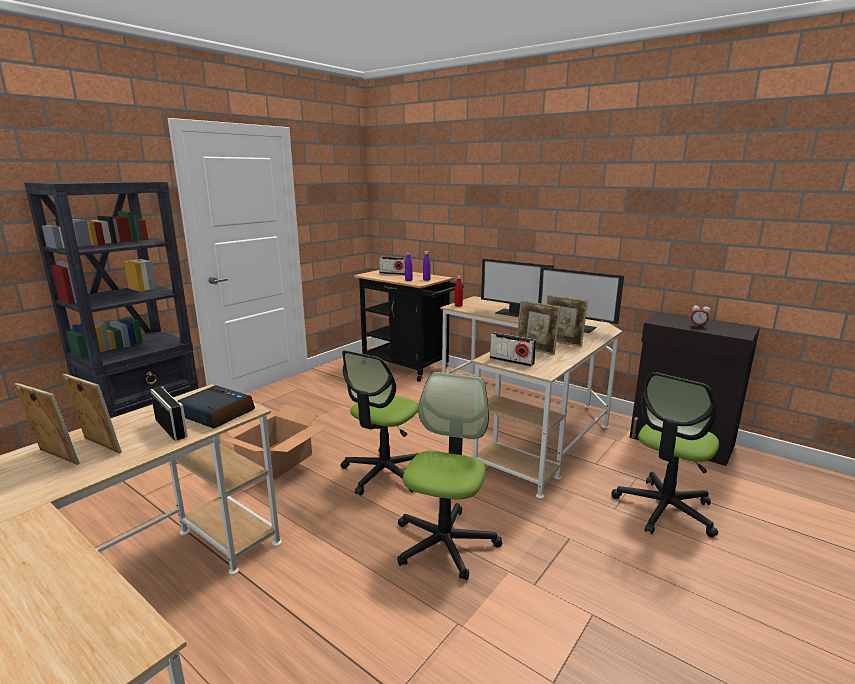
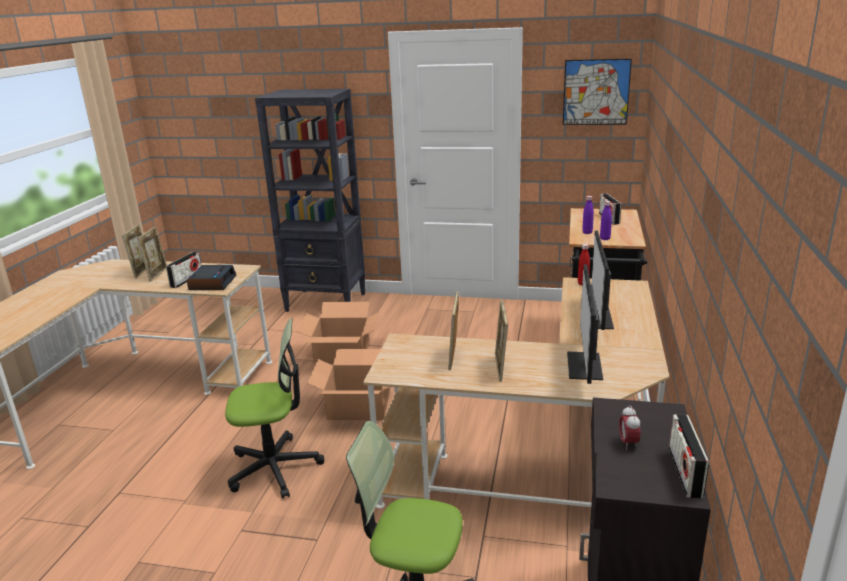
camera: 65 degrees right, 5 degrees up
office chair [341,350,419,495] -> cardboard box [308,349,390,420]
radio [490,332,536,367] -> radio moved to [669,414,709,498]
none -> picture [563,59,632,125]

